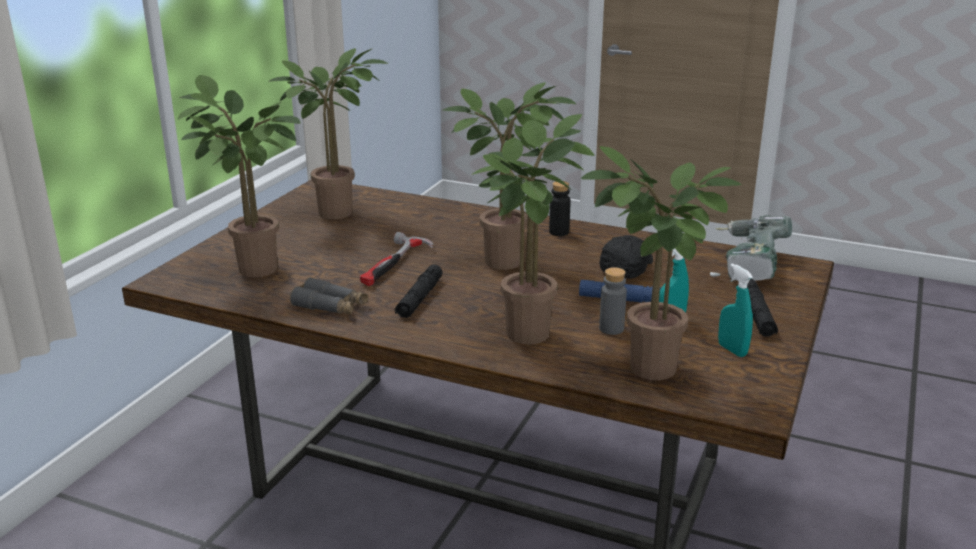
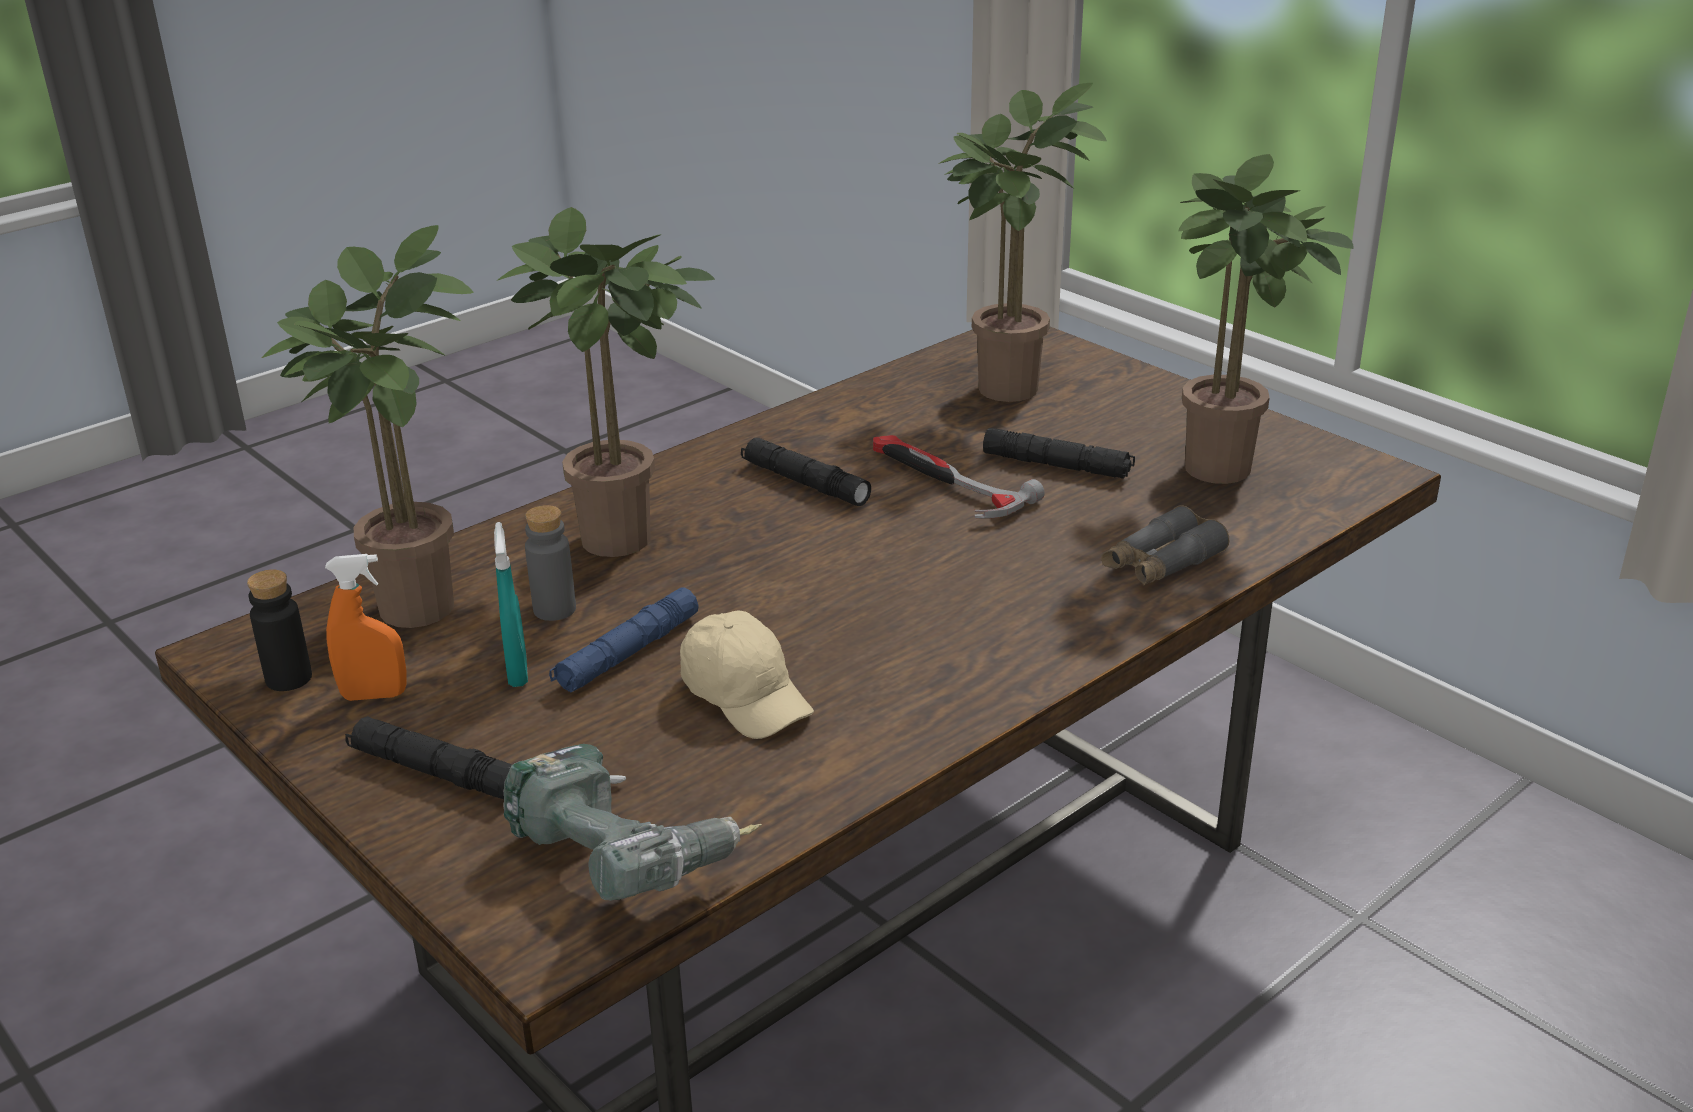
camera: 115 degrees right, 5 degrees up
grey binoculars [290,277,368,315] -> grey binoculars moved to [1101,505,1229,586]
potted plant [443,82,576,270] -> none
black bottle [549,181,571,236] -> black bottle moved to [247,570,312,691]
black cap [599,235,653,278] -> beige cap [680,611,814,739]
turquoise spray bottle [718,263,753,357] -> orange spray bottle [325,554,407,701]
none -> black flashlight [983,428,1135,479]

